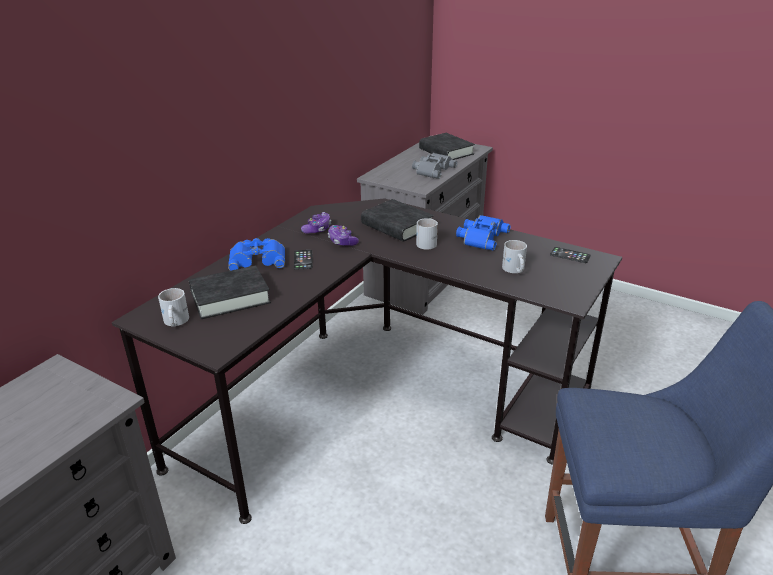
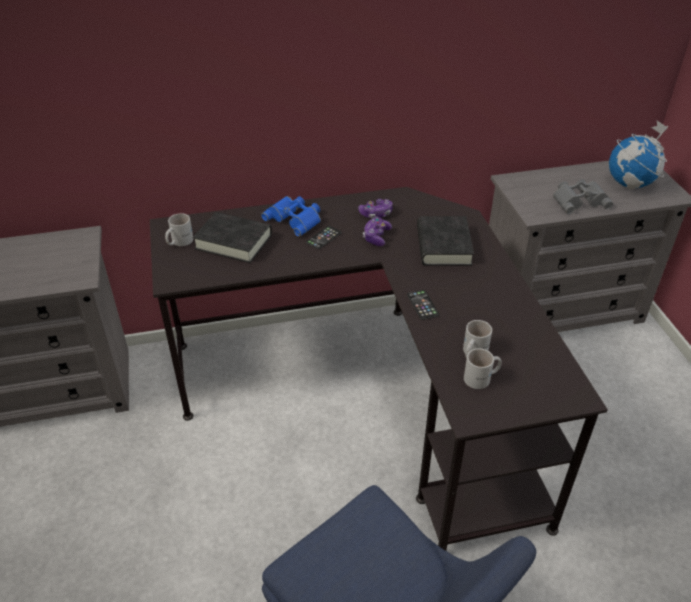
camera: 45 degrees right, 10 degrees up
white mug [416,218,438,249] -> white mug moved to [464,348,502,389]
black book [419,133,475,160] -> globe [609,121,669,189]
blue binoculars [456,215,511,251] -> none
phone [550,247,591,263] -> phone moved to [407,290,439,320]

